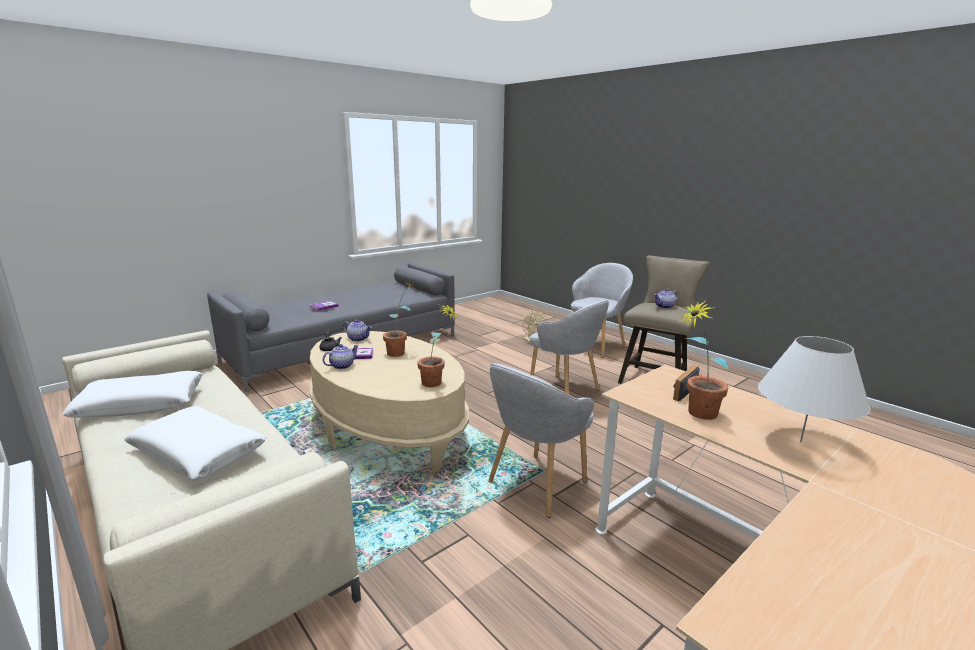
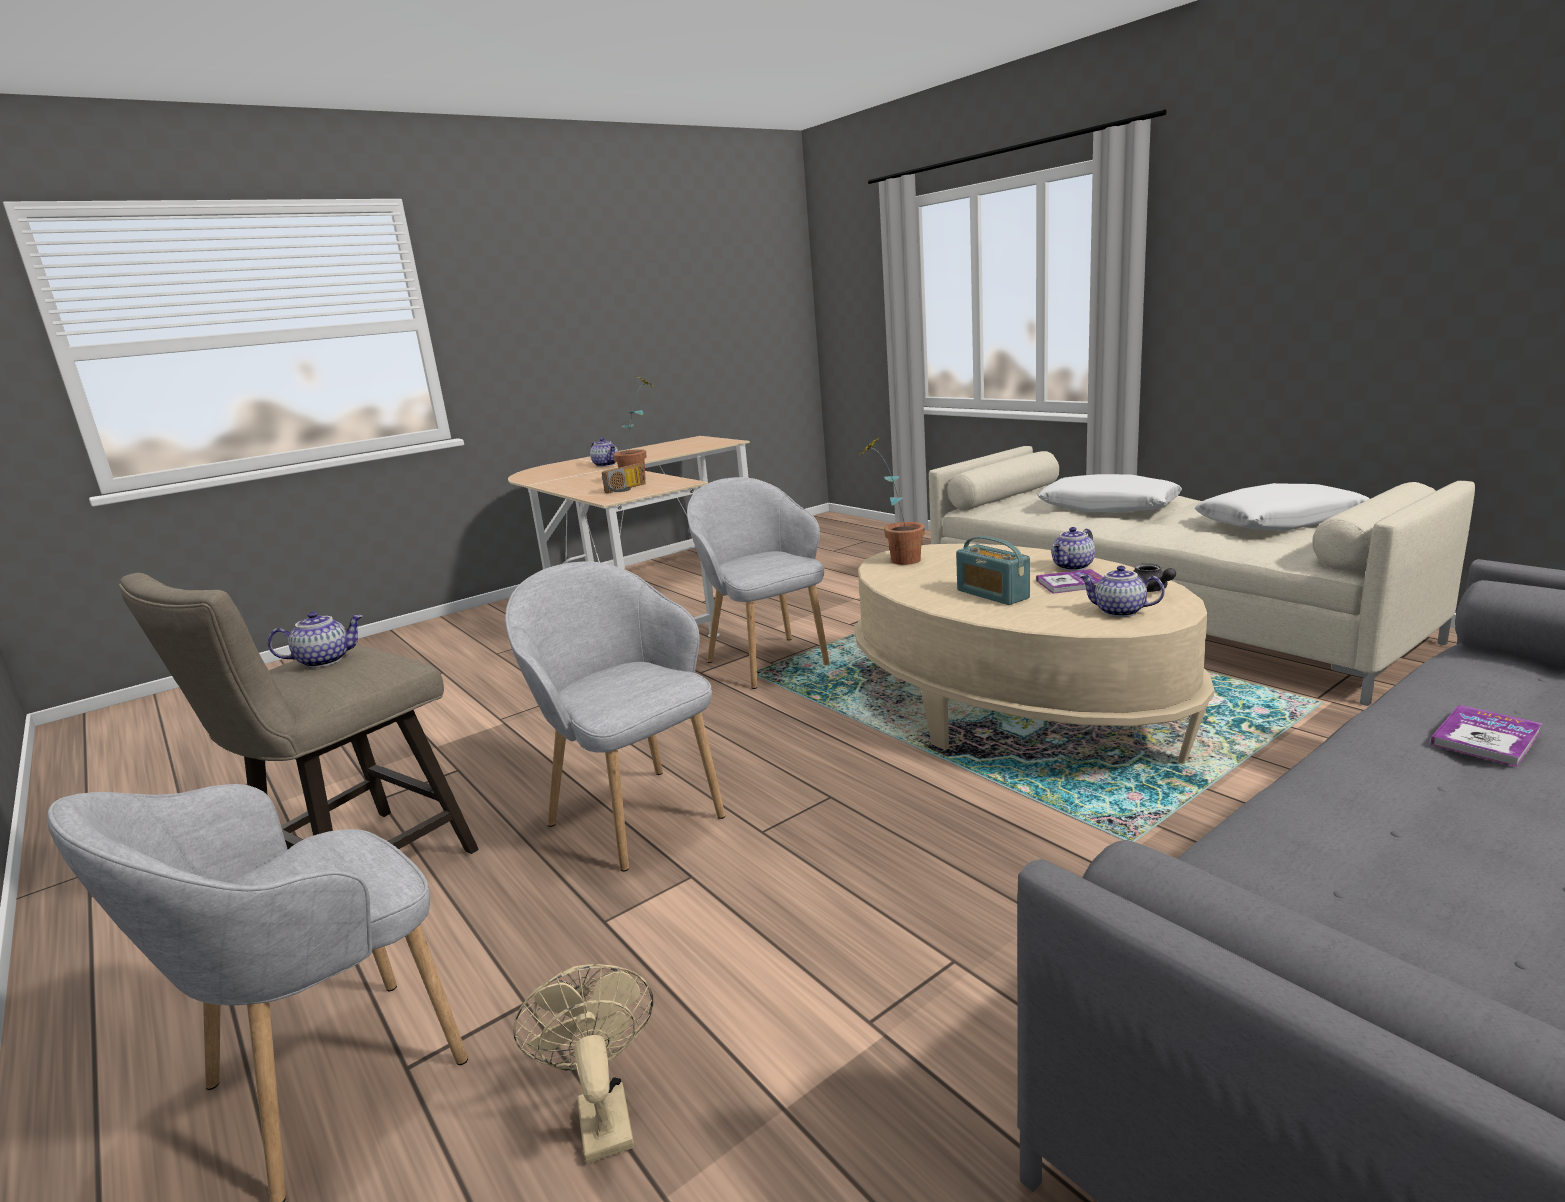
camera: 175 degrees left, 0 degrees up
potted plant [383,281,416,357] -> radio [956,536,1030,605]
grey armchair [488,363,594,518] -> grey armchair turned 75 degrees counterclockwise [687,477,830,689]
white table lamp [758,336,871,443] -> none
none -> teapot [590,438,618,467]

